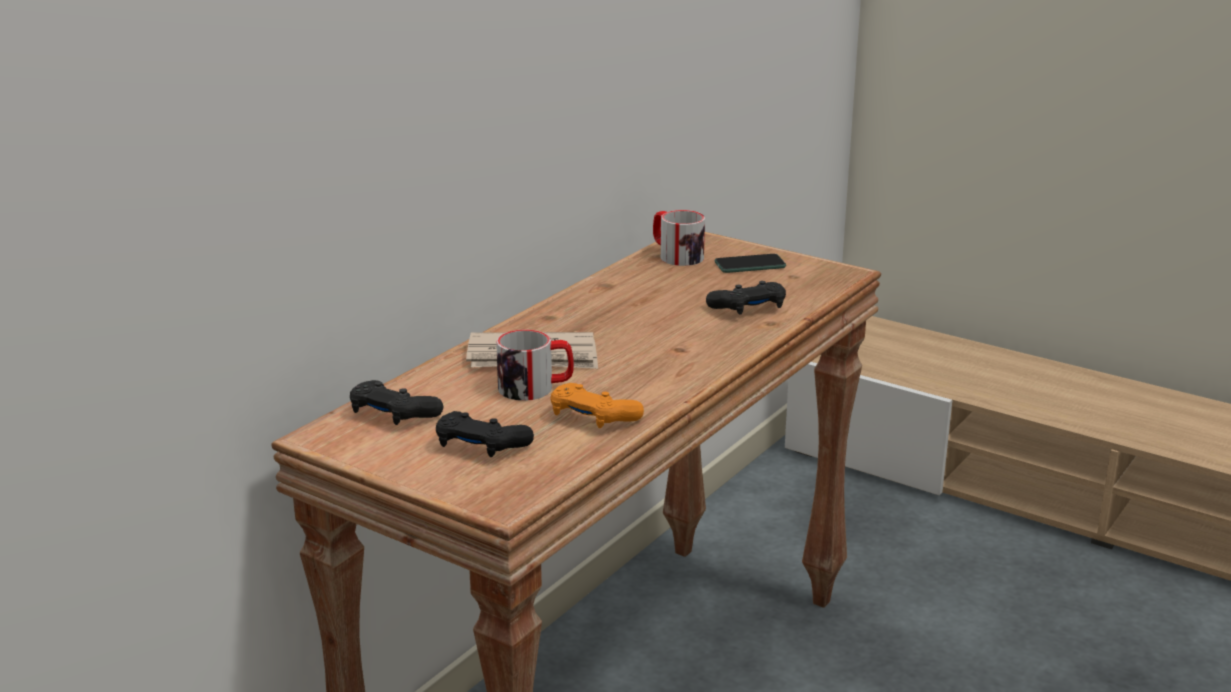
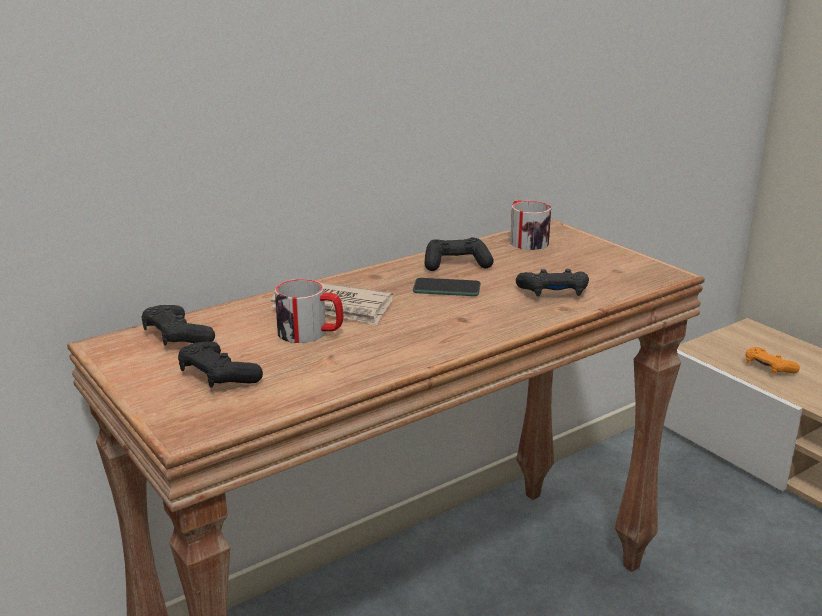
camera: 20 degrees right, 0 degrees up
orange game controller [551,383,644,428] -> orange game controller moved to [746,347,800,374]
phone [715,254,786,273] -> phone moved to [413,278,481,296]
none -> black game controller [425,237,494,271]

